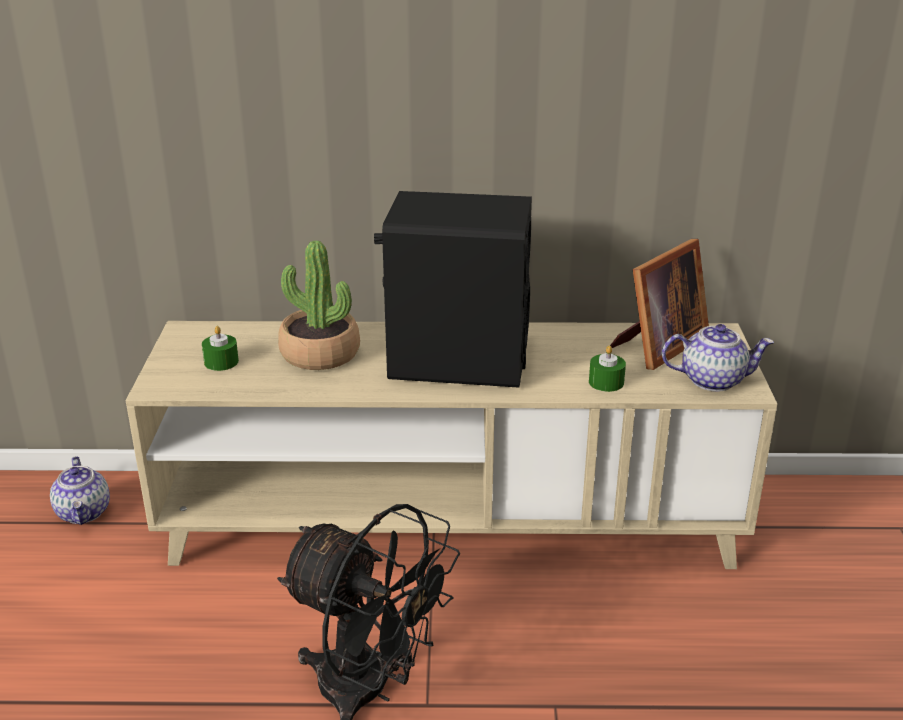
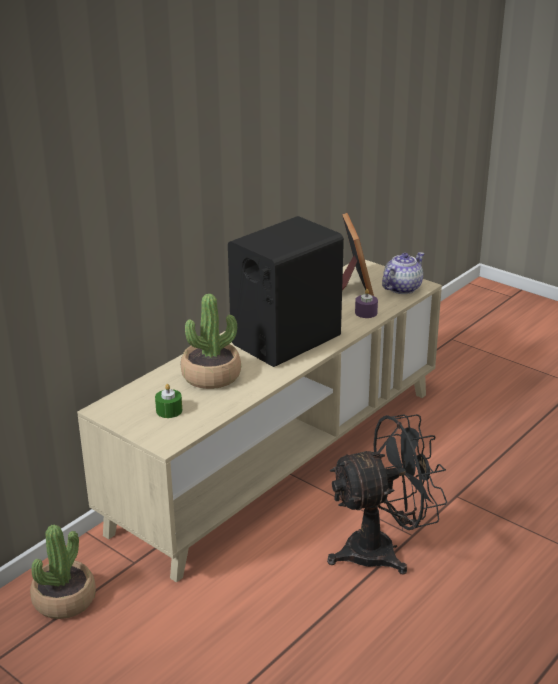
camera: 50 degrees left, 0 degrees up
teapot [50,456,110,525] -> potted plant [30,524,96,619]
green candle [589,345,626,392] -> purple candle [355,289,378,318]

